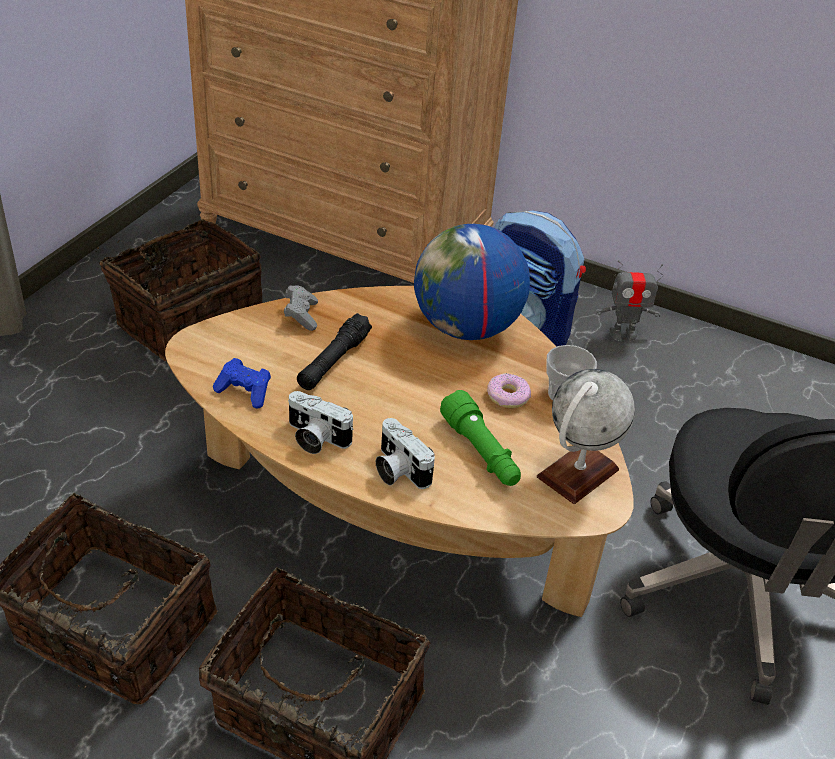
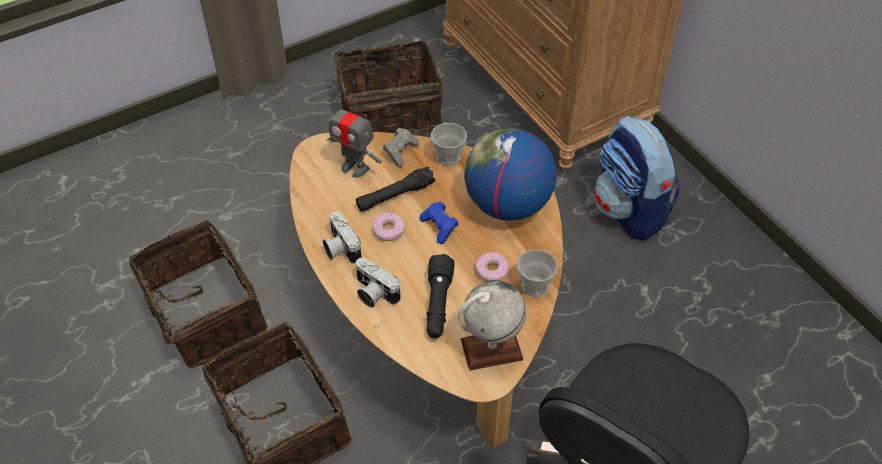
camera: 35 degrees right, 10 degrees up
blue game controller [213,358,271,409] -> blue game controller moved to [419,202,459,244]
camera [376,418,435,489] -> camera turned 45 degrees counterclockwise [356,258,401,308]
green flashlight [440,390,521,486] -> black flashlight [426,254,455,339]
toy robot [595,260,664,342] -> toy robot moved to [327,98,382,178]
none -> donut [372,212,405,241]
none -> cup [431,123,467,166]

